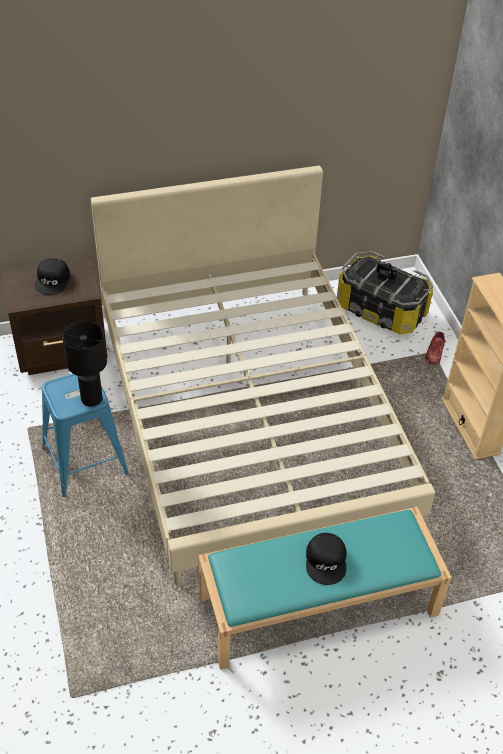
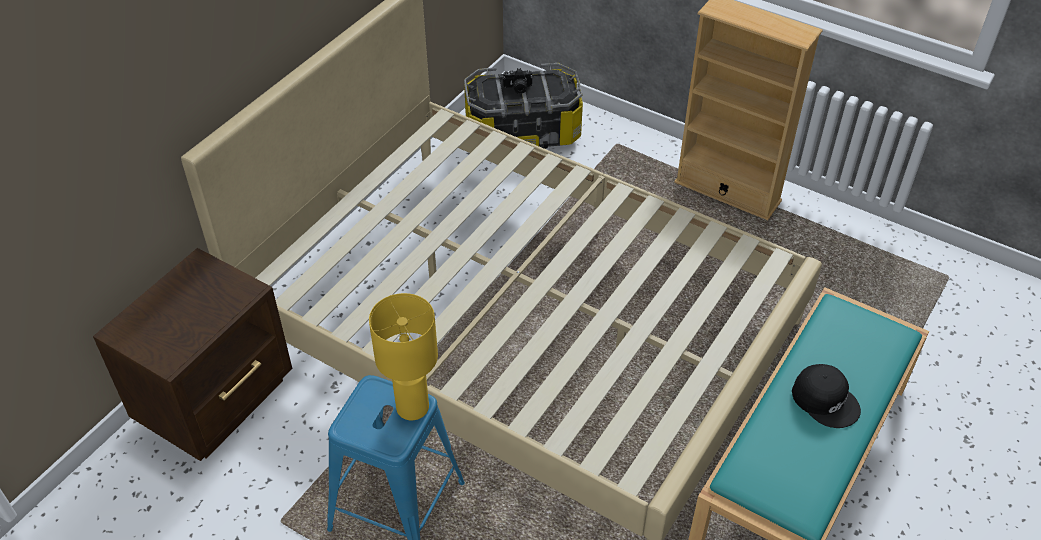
camera: 40 degrees left, 0 degrees up
black cap [35,258,70,295] -> none
black table lamp [62,321,107,407] -> yellow table lamp [369,293,438,420]
red shoe [425,332,446,365] -> none

